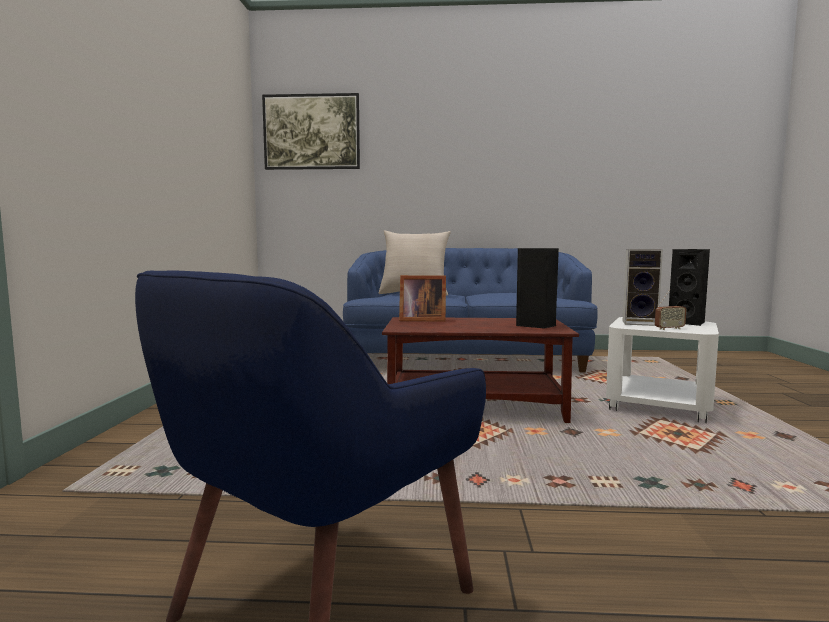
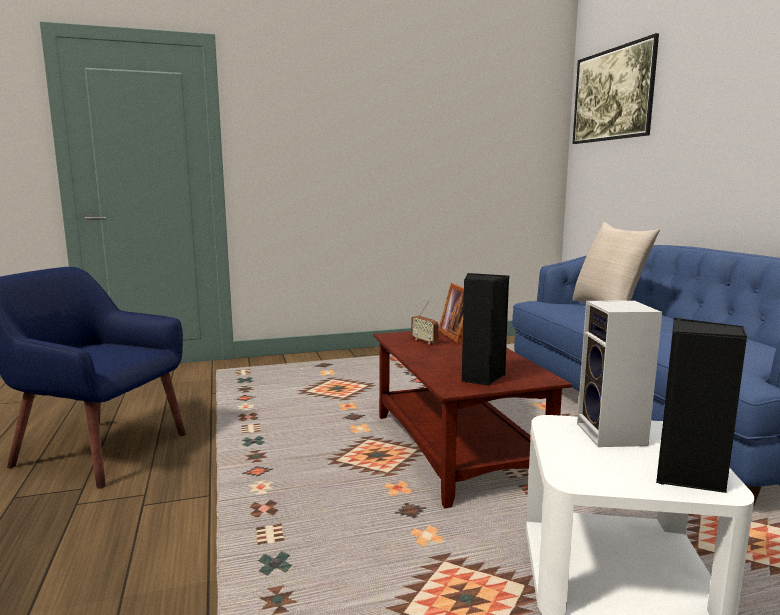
camera: 70 degrees right, 5 degrees up
radio [655,289,687,330] -> radio moved to [411,301,439,344]

